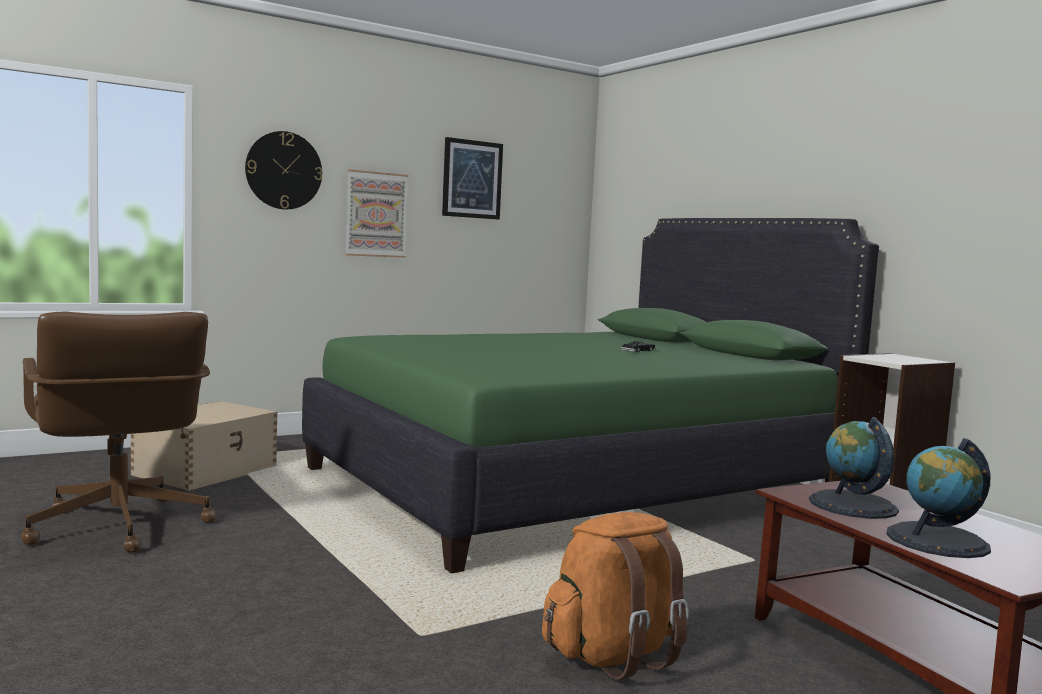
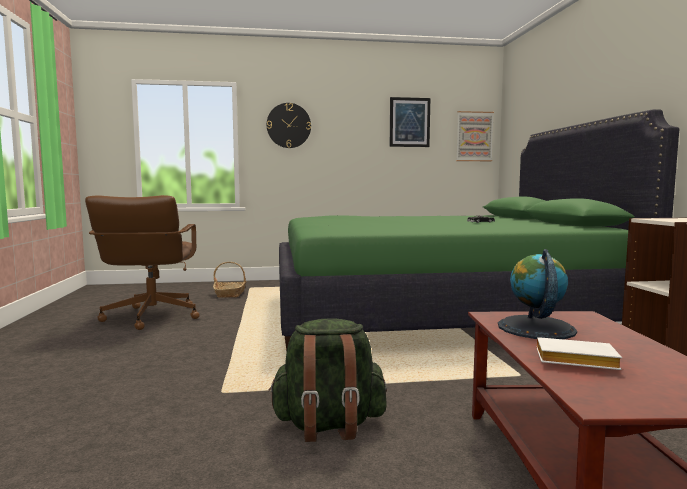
camera: 25 degrees right, 0 degrees up
beige storage box [131,401,277,491] -> basket [213,262,247,298]
picture [345,169,408,258] -> picture moved to [456,111,494,161]
orange backpack [542,512,689,680] -> green backpack [268,319,387,442]
globe [886,438,991,558] -> white book [537,337,622,370]

